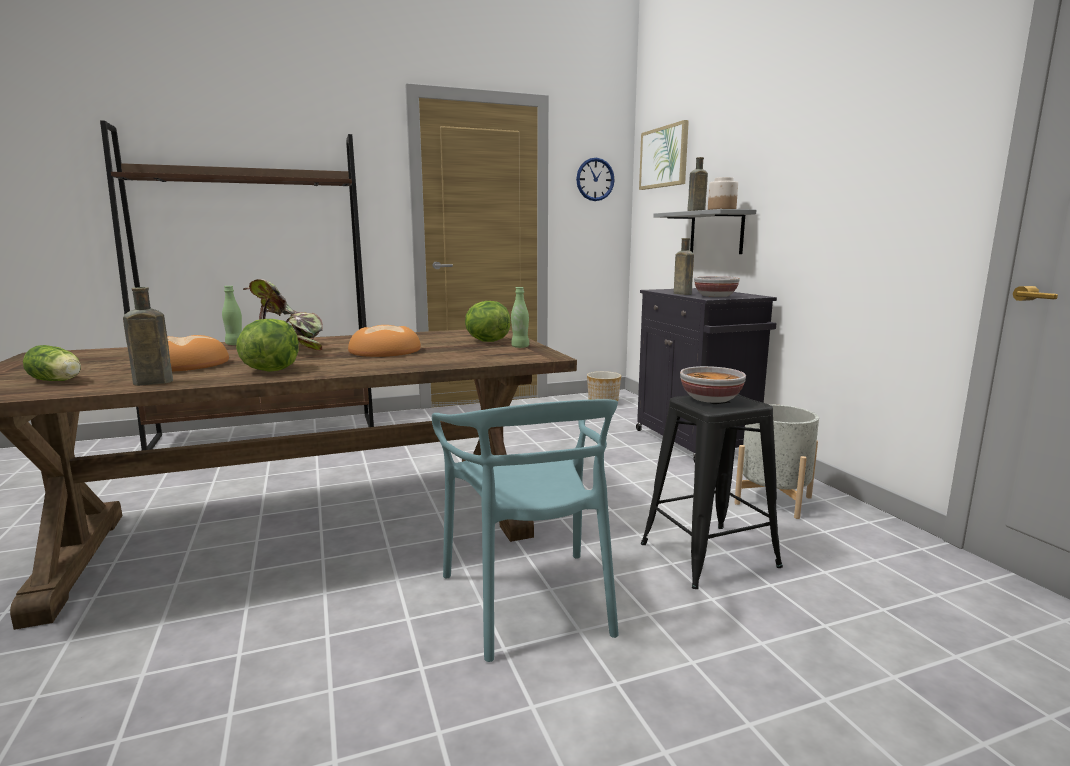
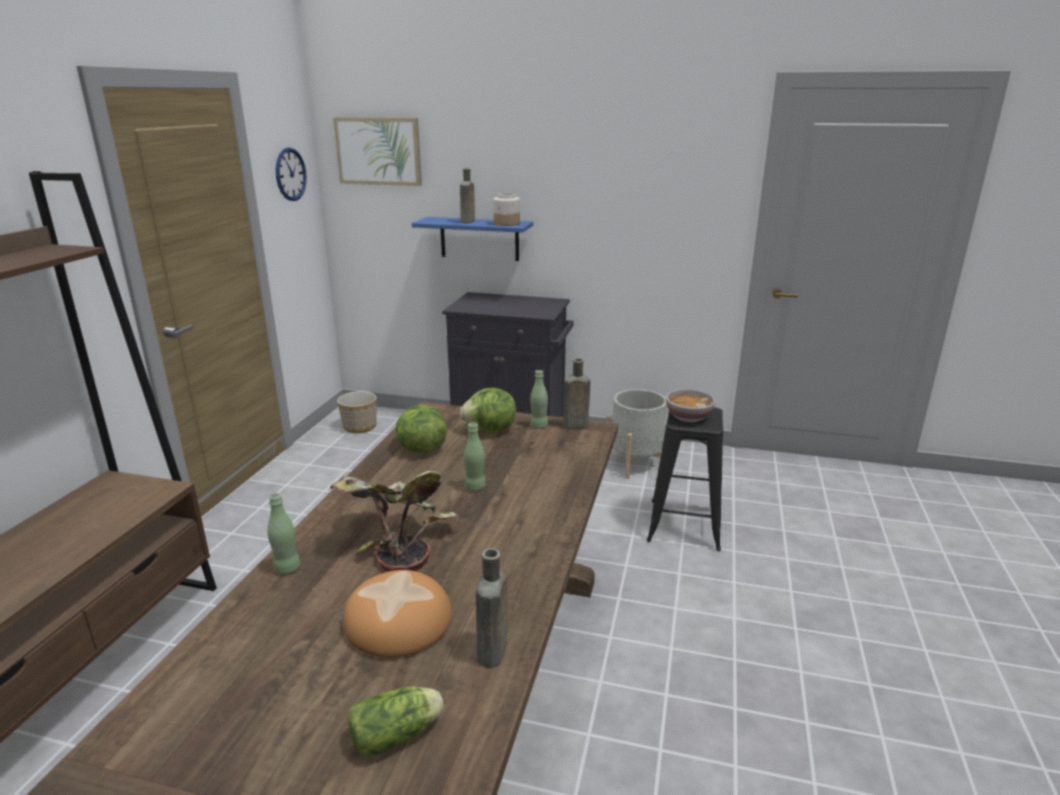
camera: 55 degrees left, 10 degrees up
lettuce [236,319,299,372] -> lettuce moved to [395,405,447,453]
bread [348,325,421,357] -> green bottle [464,422,485,491]
turquoise chair [432,399,619,662] -> none
grey shelf [653,209,756,254] -> blue shelf [412,217,533,261]
brown bottle [674,238,694,295] -> brown bottle moved to [563,358,590,429]
bowl [694,276,740,297] -> none

